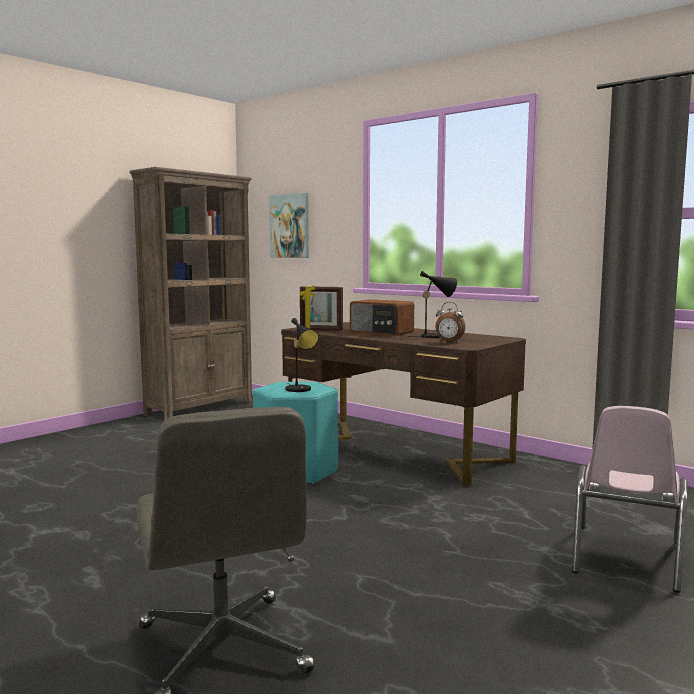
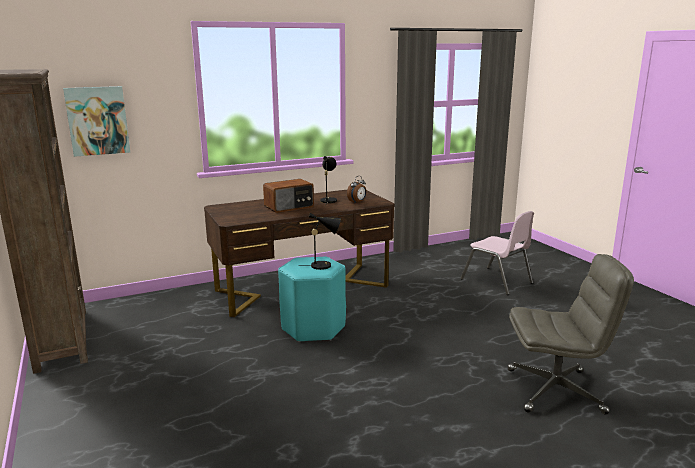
camera: 65 degrees left, 10 degrees up
picture frame [299,285,343,331] -> none

